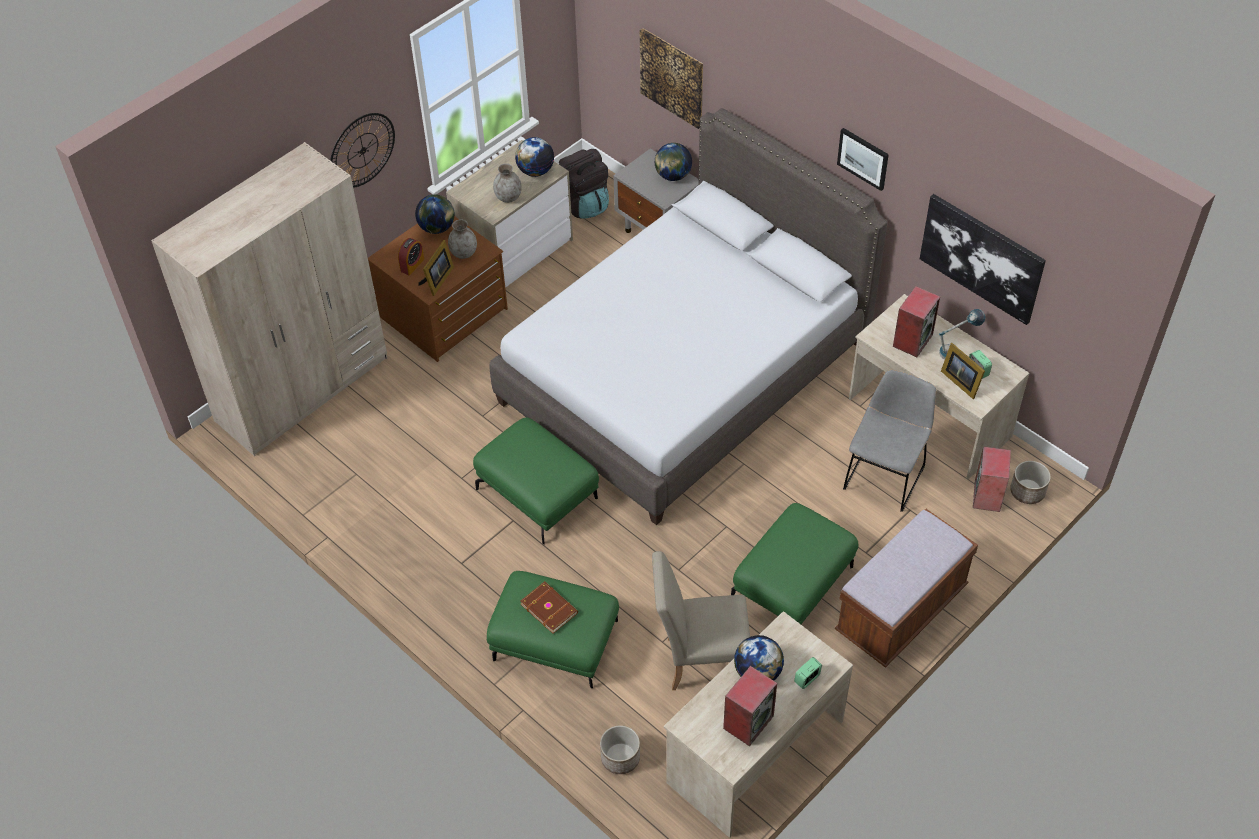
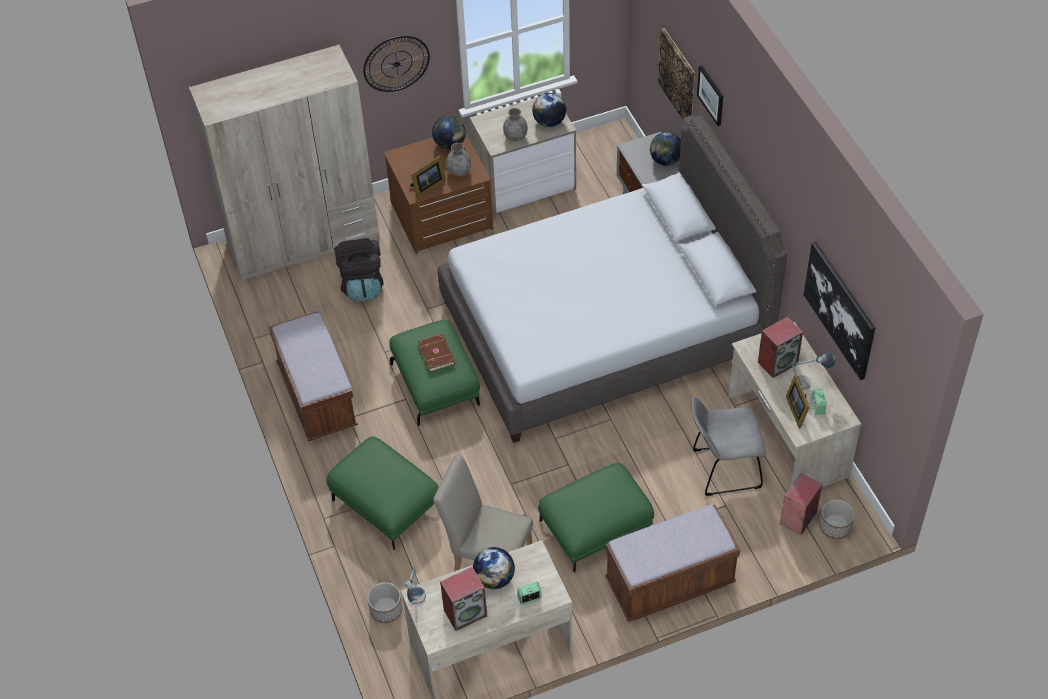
camera: 25 degrees right, 0 degrees up
alarm clock [398,238,424,275] -> none
brown book [520,581,578,634] -> brown book moved to [418,334,455,372]
black backpack [559,149,609,219] -> black backpack moved to [334,238,384,301]
picture [837,128,889,191] -> picture moved to [697,65,723,126]
grey chair [843,370,936,512] -> grey chair turned 150 degrees counterclockwise [691,397,766,496]
none -> brown bench [269,311,358,441]
none -> table lamp [404,567,426,605]

